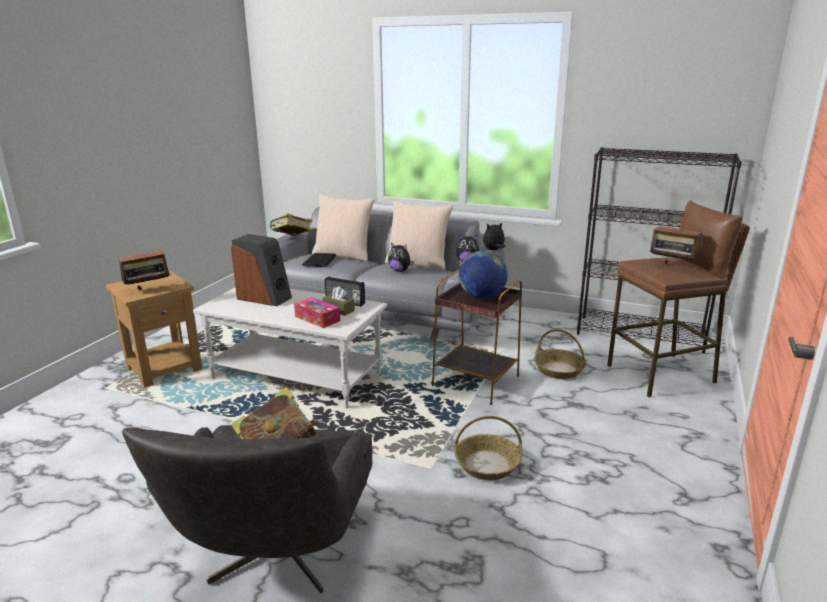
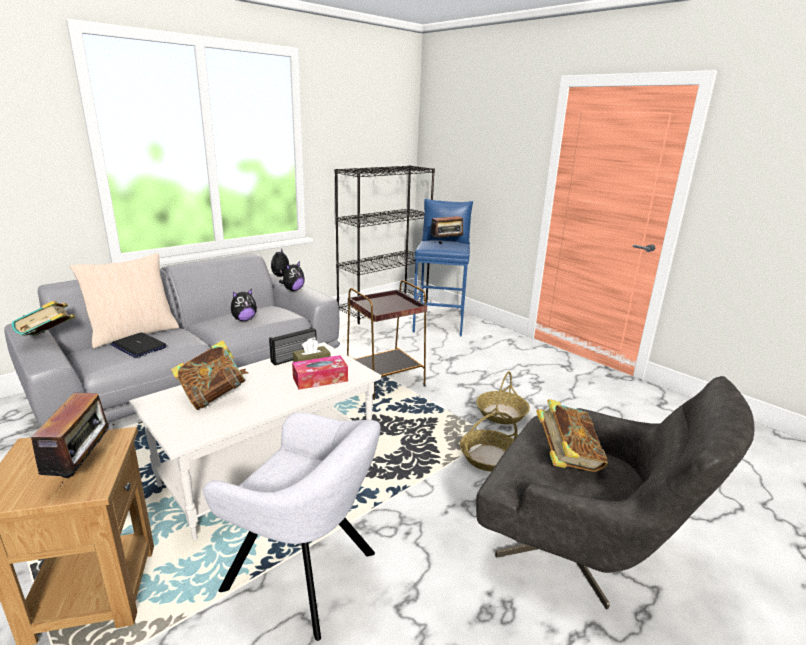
camera: 65 degrees left, 0 degrees up
speaker [231,234,292,306] -> book [171,340,248,410]
beige pillow [385,200,453,271] -> none
globe [459,251,508,299] -> none
basket [534,329,587,379] -> basket moved to [460,412,518,472]
brown stool [607,200,750,397] -> blue stool [413,198,473,337]
none -> grey armchair [203,412,381,641]

